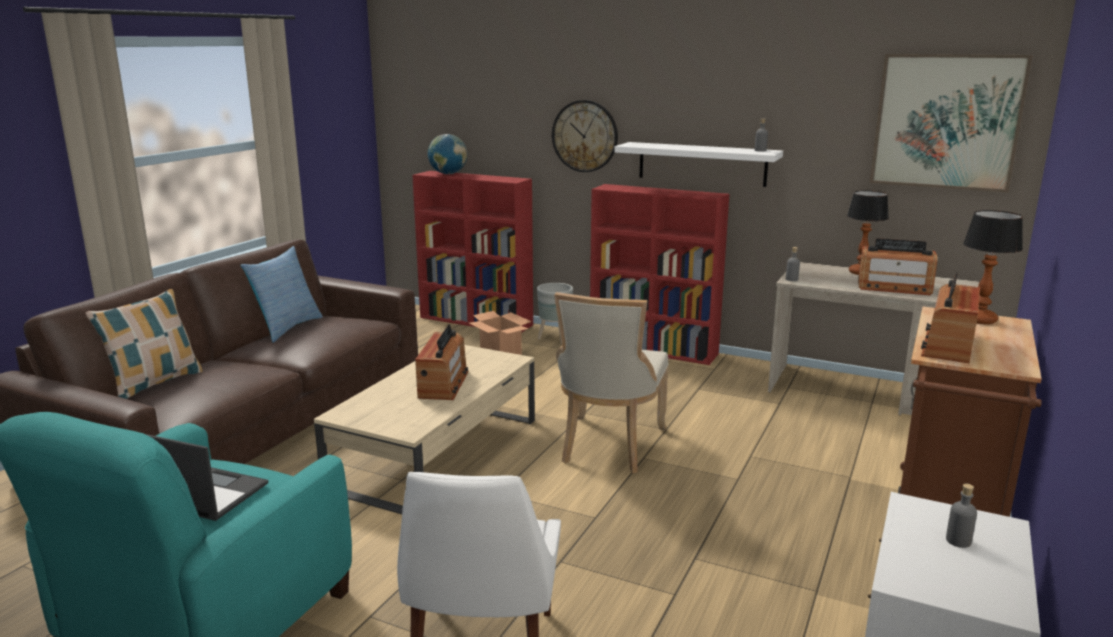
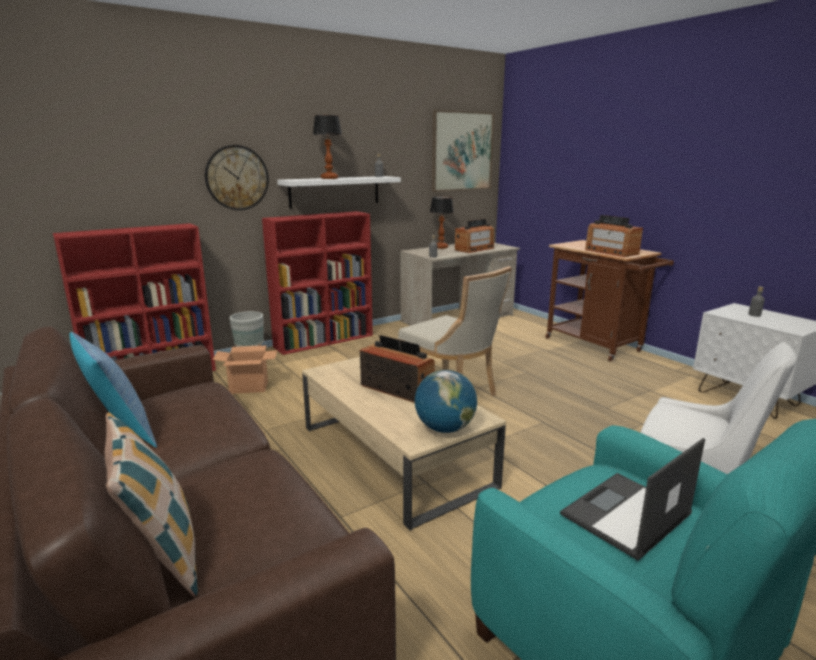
camera: 60 degrees left, 0 degrees up
globe [428,134,467,174] -> globe moved to [415,370,477,433]
table lamp [963,210,1023,324] -> table lamp moved to [313,115,342,179]

